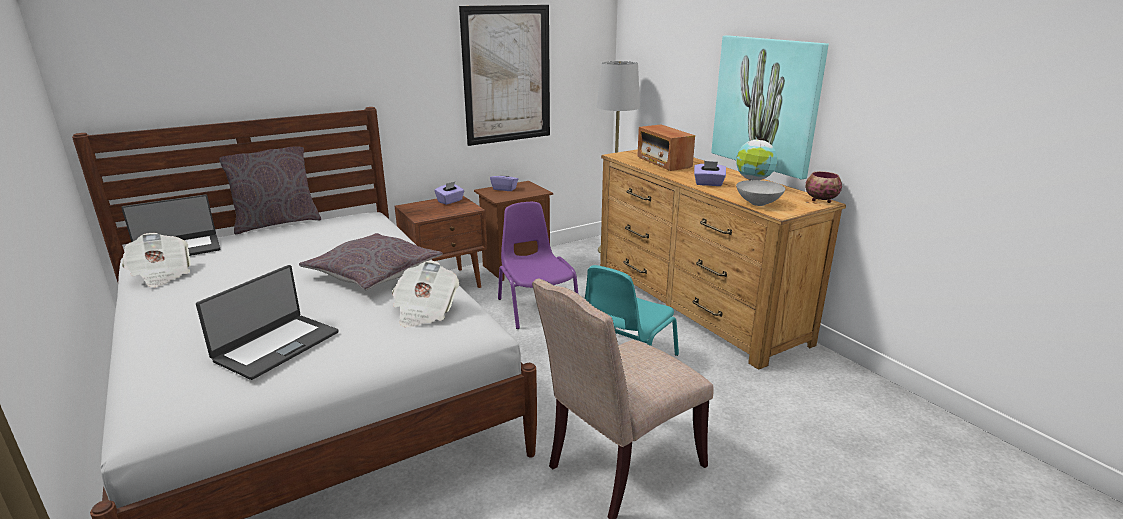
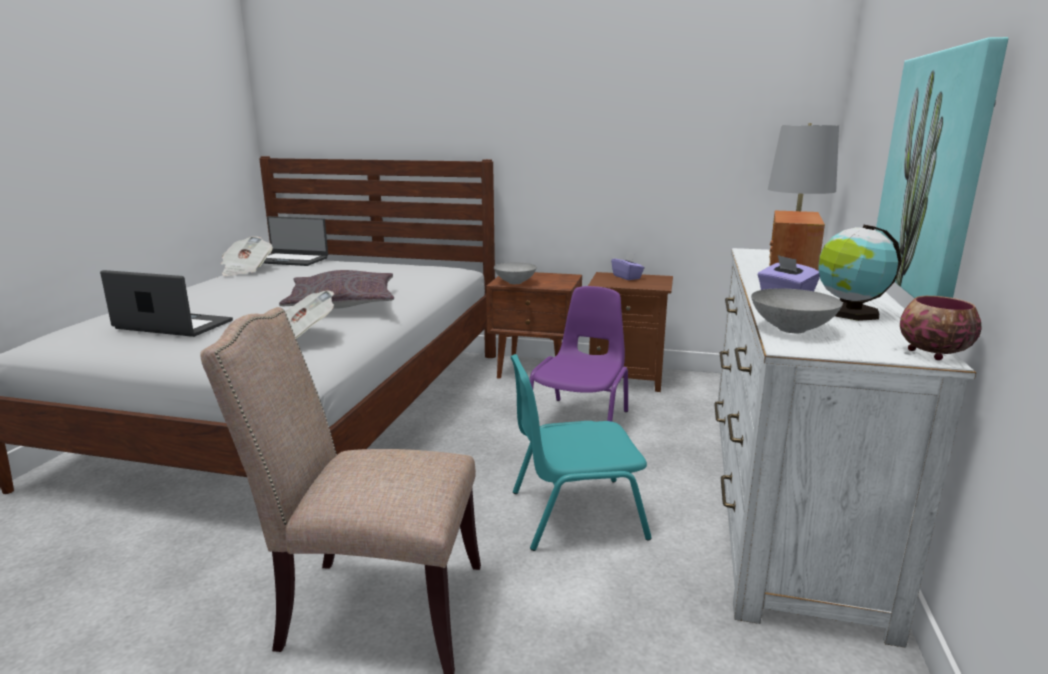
camera: 45 degrees right, 5 degrees down
laptop [196,265,339,380] -> laptop turned 150 degrees counterclockwise [100,270,233,337]
grey pillow [219,147,321,234] -> none
purple tissue box [435,182,464,205] -> none
picture [459,5,550,146] -> none
brown dresser [600,149,846,370] -> white dresser [714,248,976,648]
none -> grey bowl [494,262,537,284]

